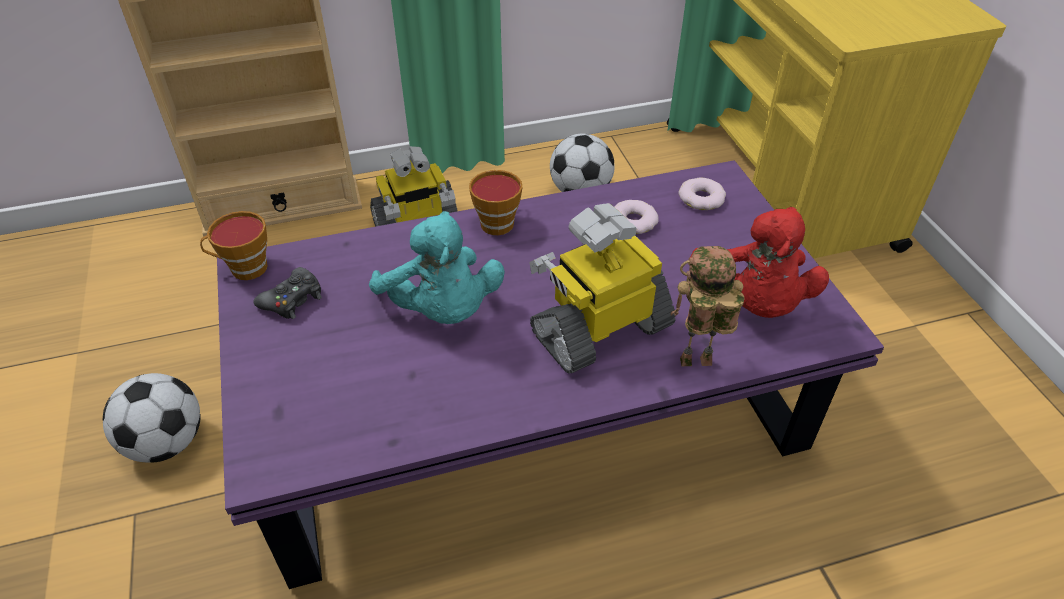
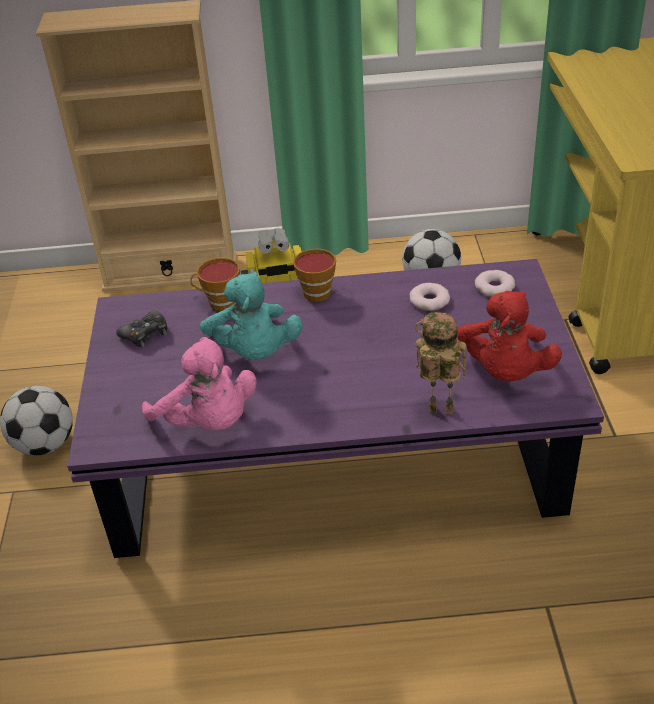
camera: 15 degrees right, 5 degrees down
cup [200,211,268,280] -> cup moved to [190,258,240,311]
toy robot [529,203,676,374] -> none
none -> pink plush toy [142,337,257,430]

